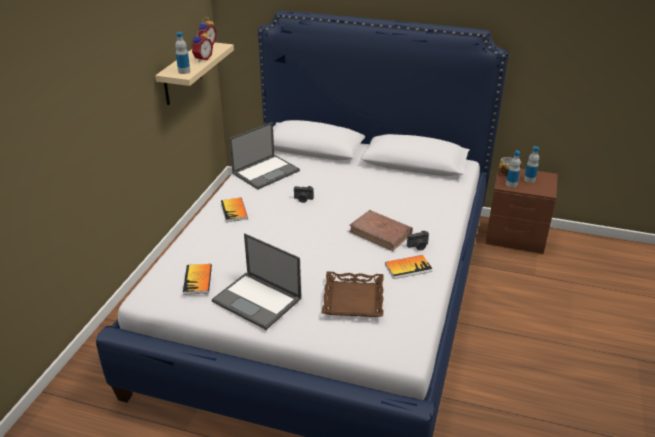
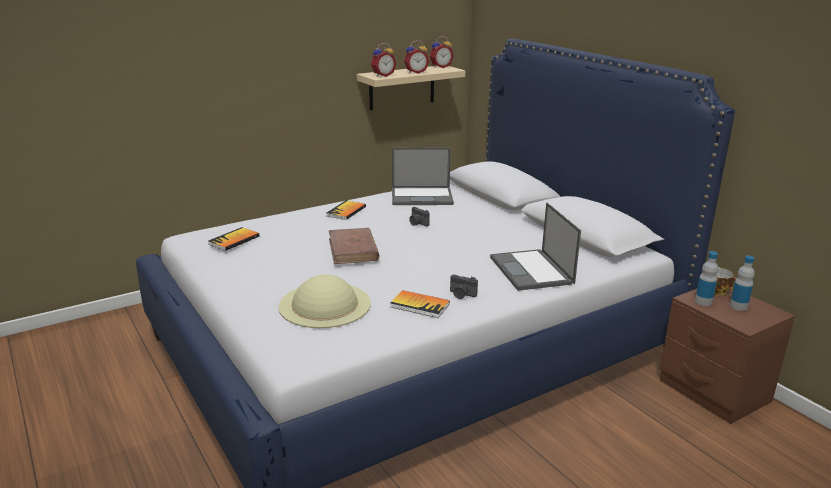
camera: 40 degrees right, 10 degrees down
bottle [175,32,190,74] -> alarm clock [371,43,396,77]
laptop [212,233,301,330] -> laptop moved to [490,202,581,291]
brown tray [322,272,384,317] -> beige hat [278,274,371,328]
brown book [349,210,413,251] -> brown book moved to [329,228,379,264]

